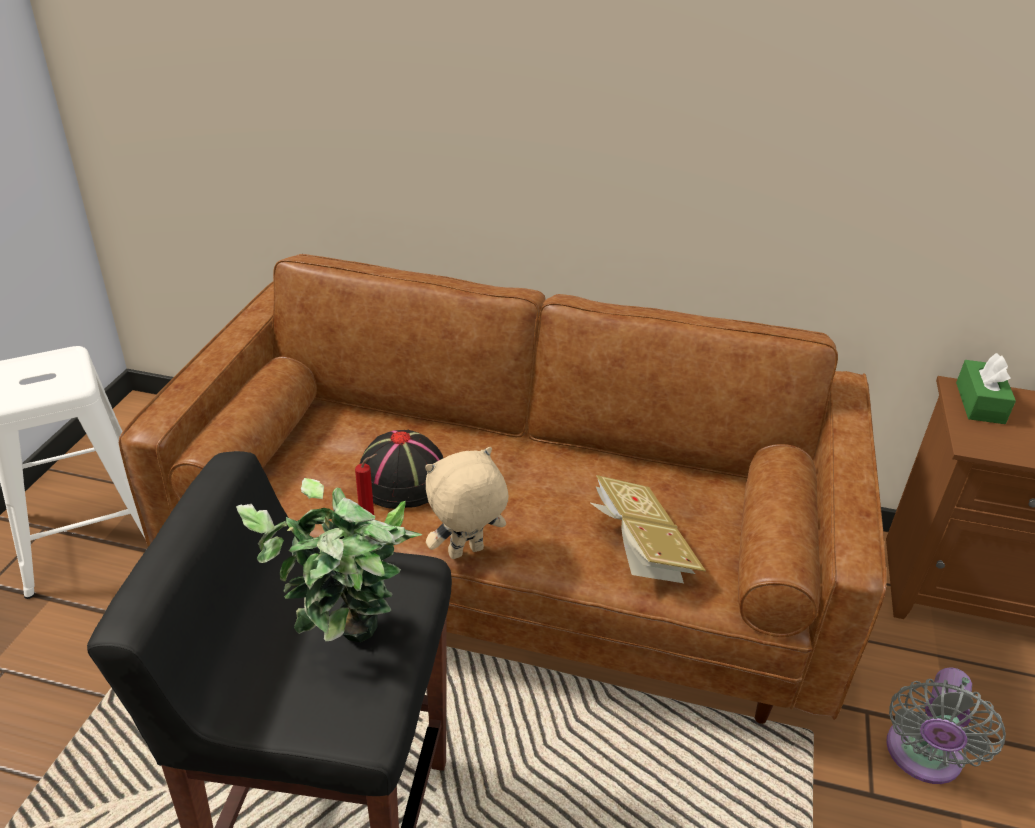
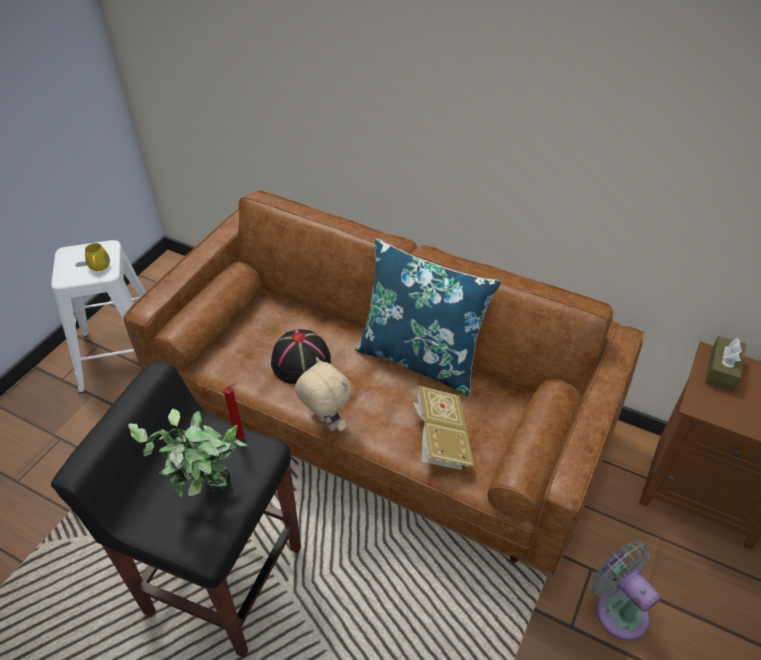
camera: 15 degrees right, 10 degrees up
beige plush toy [425,447,508,559] -> beige plush toy turned 60 degrees clockwise [295,357,351,431]
grey fan [886,668,1006,784] -> grey fan turned 105 degrees clockwise [590,541,660,640]
green tissue box [956,353,1016,424] -> brown tissue box [705,336,746,392]
none -> yellow mug [85,243,110,271]
none -> blue pillow [355,238,501,397]

